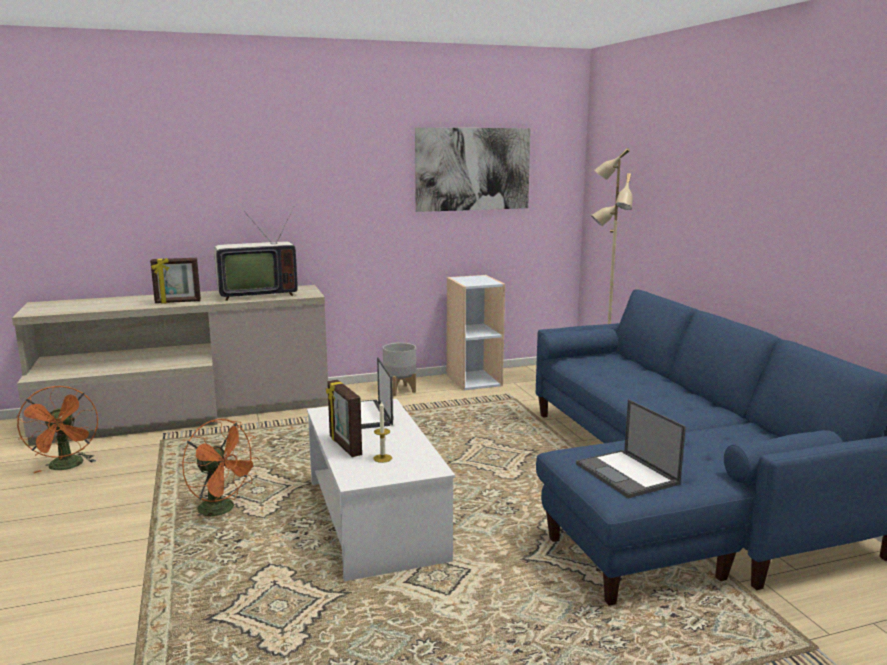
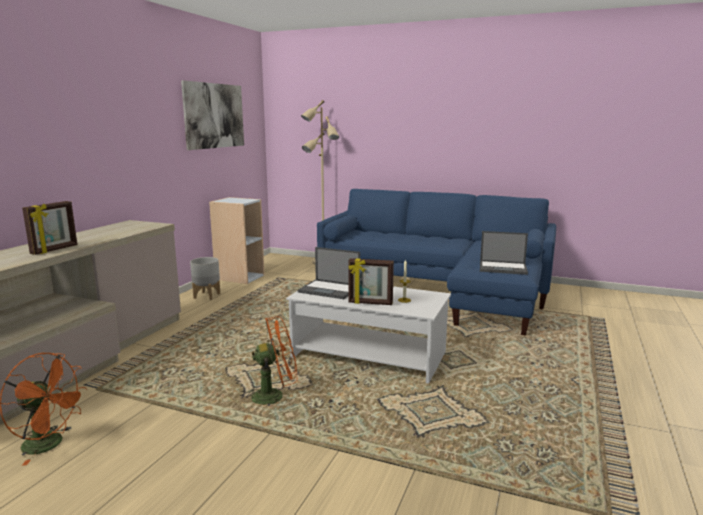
camera: 50 degrees left, 0 degrees up
television [214,207,298,301] -> none

